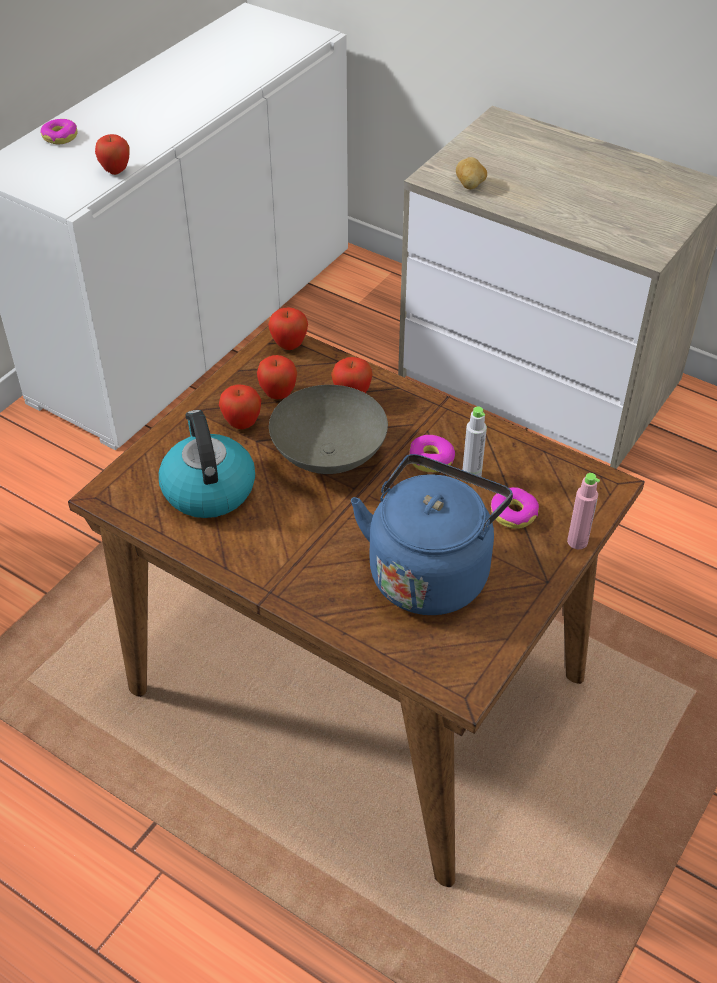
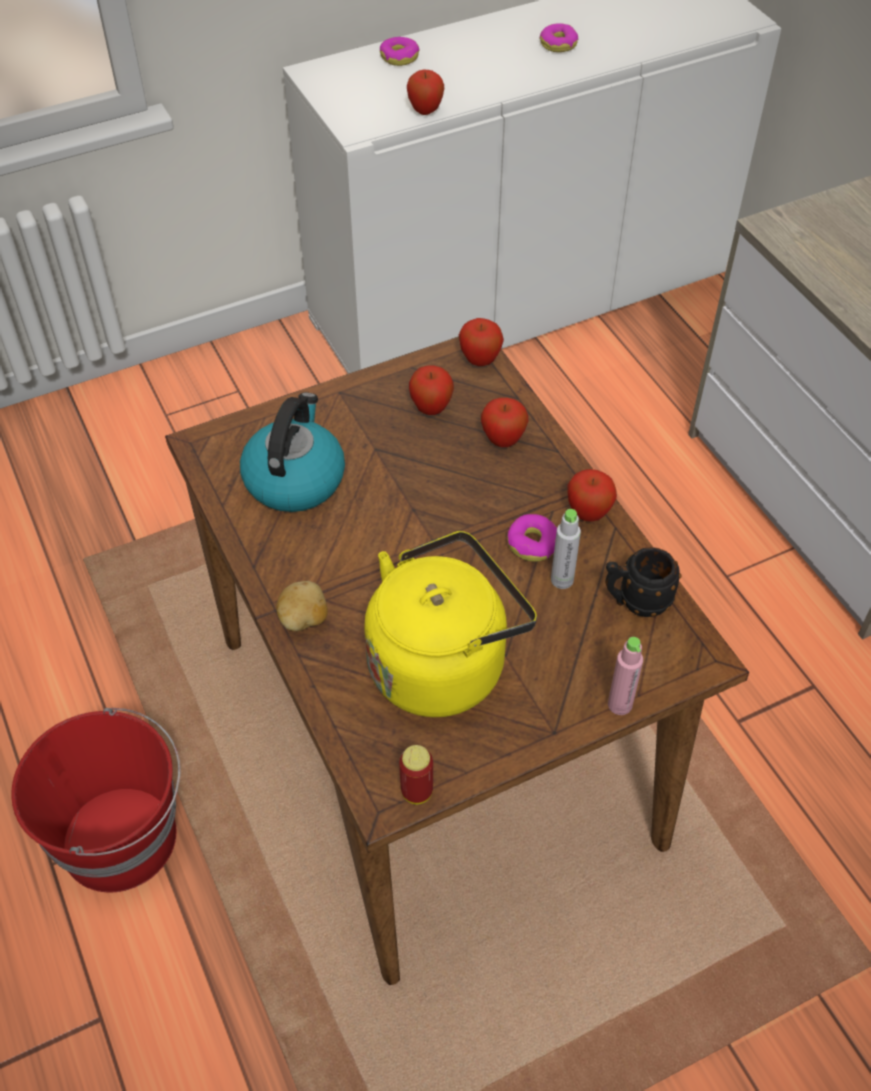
camera: 30 degrees right, 5 degrees up
apple [219,385,262,429] -> apple moved to [567,469,617,522]
grey bowl [269,385,388,474] -> none
blue kettle [351,454,513,615] -> yellow kettle [364,531,537,717]
potato [456,157,487,189] -> potato moved to [276,581,328,631]
donut [491,487,539,529] -> donut moved to [539,23,578,52]
none -> red bucket [11,708,181,892]
none -> can [399,745,433,804]
none -> black mug [605,547,681,617]

